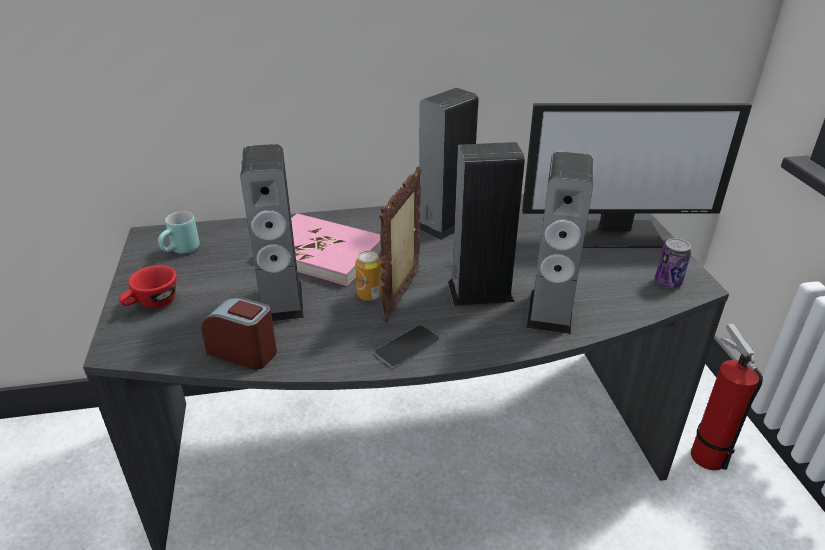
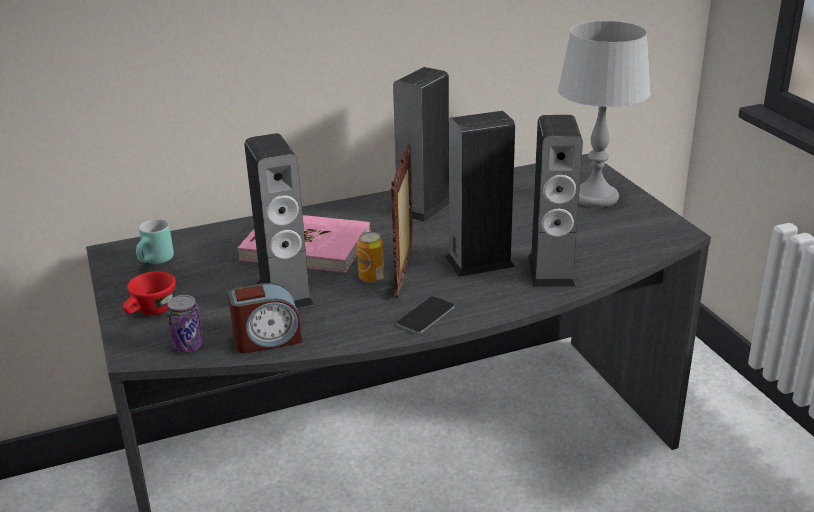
camera: 10 degrees left, 5 degrees down
alarm clock [201,297,277,370] -> alarm clock turned 150 degrees clockwise [228,283,302,353]
monitor [522,103,752,248] -> grey table lamp [558,21,651,207]
can [655,238,691,288] -> can moved to [167,295,204,352]
fire extinguisher [691,323,763,470] -> none

